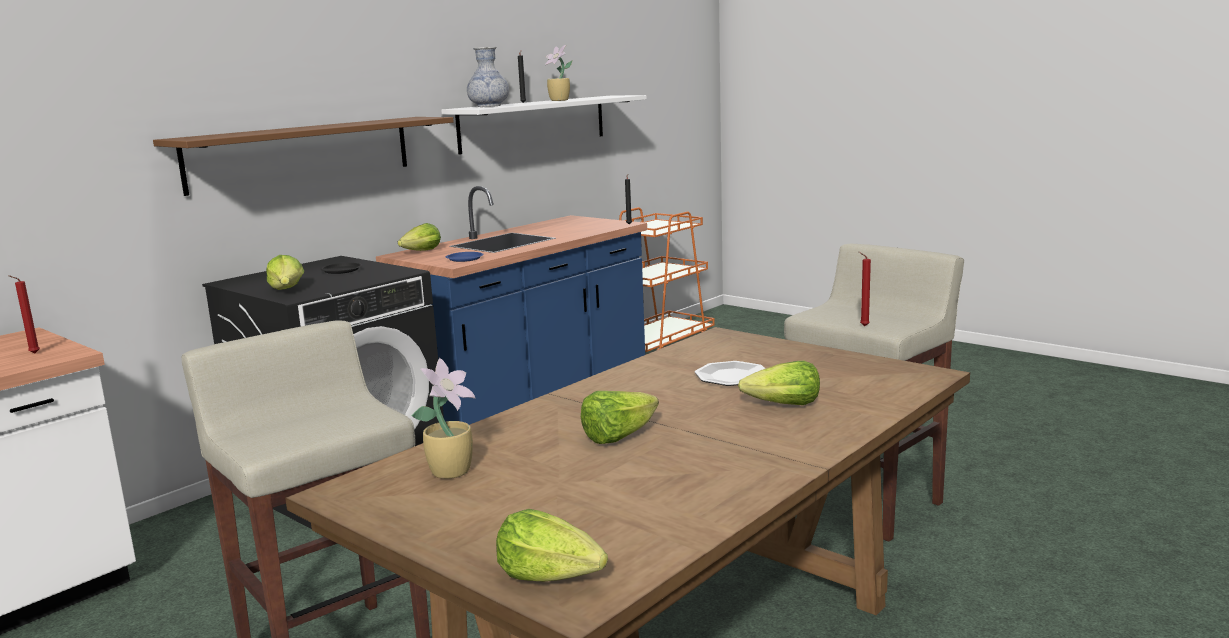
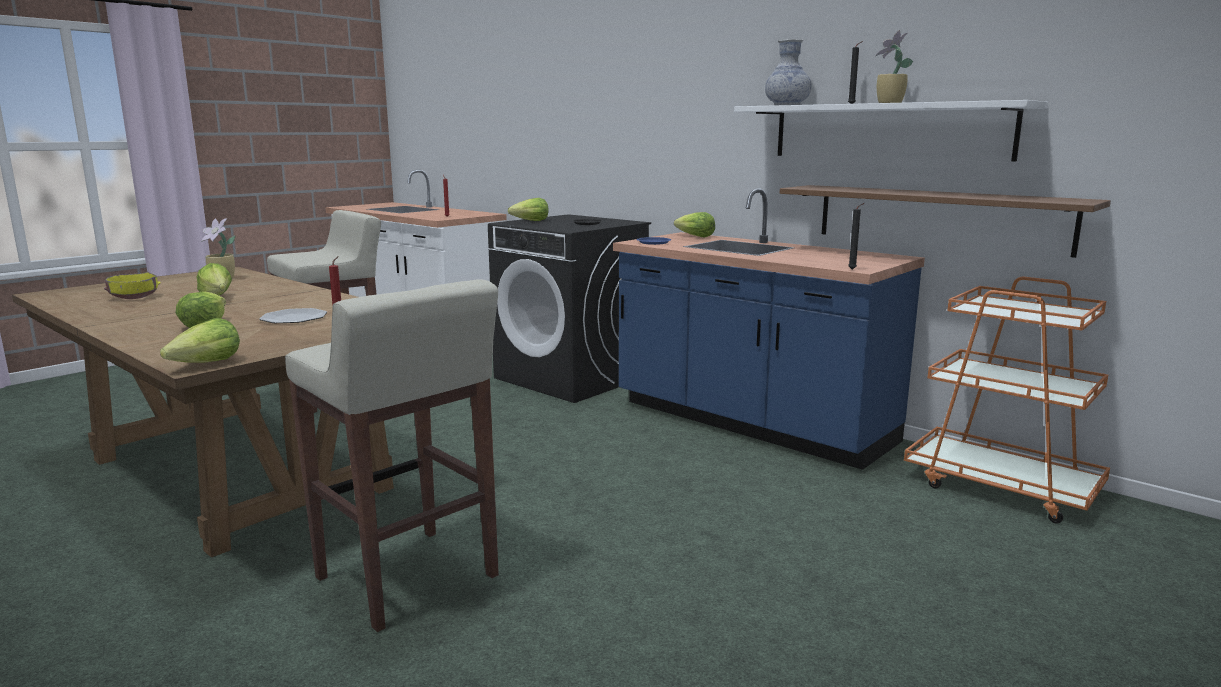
camera: 90 degrees right, 0 degrees up
brown shelf [153,117,454,196] -> brown shelf moved to [780,185,1111,258]
lettuce [496,509,608,581] -> lettuce moved to [160,318,240,363]
none -> yellow bowl [104,272,161,299]

